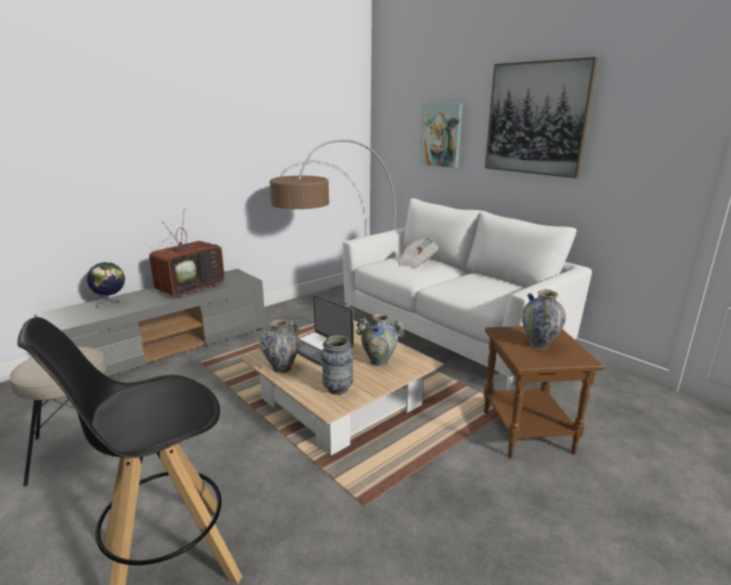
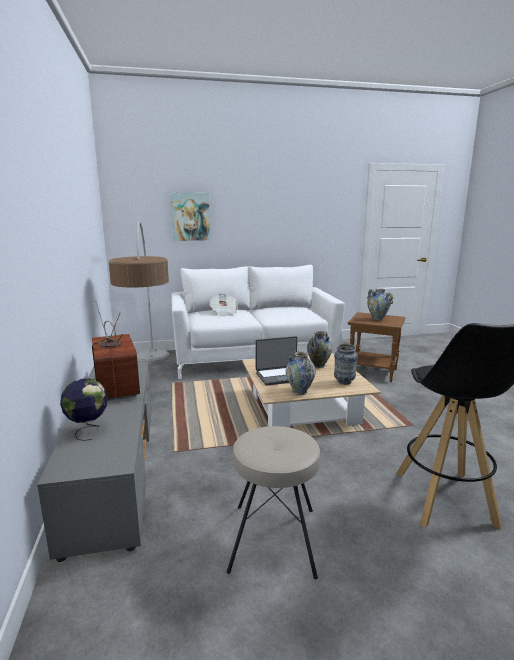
camera: 60 degrees left, 5 degrees down
picture [485,57,599,178] -> none

